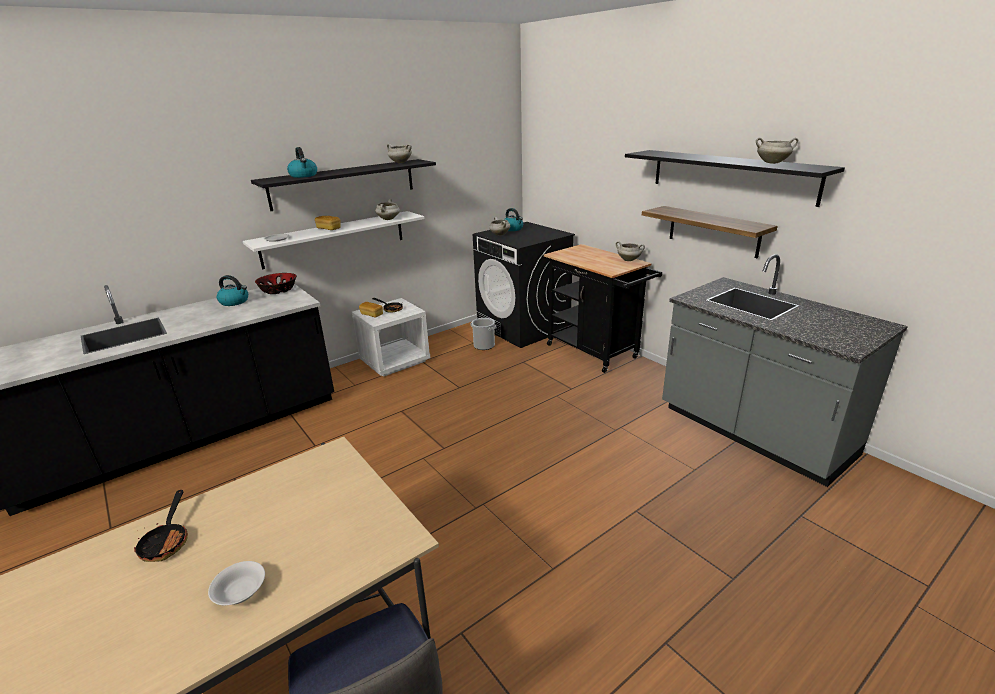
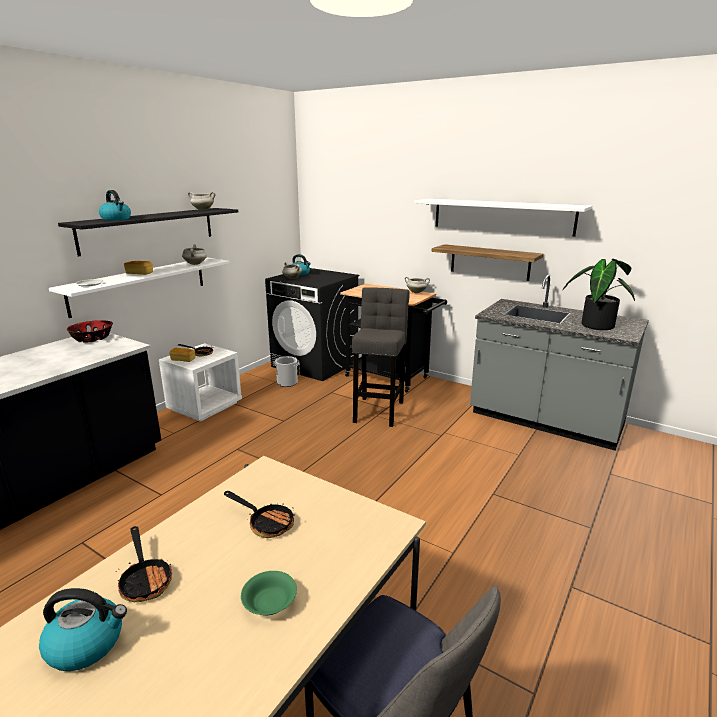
camera: 20 degrees left, 5 degrees down
white bowl [208,561,265,605] -> green bowl [241,571,297,615]
kettle [217,275,248,306] -> kettle moved to [39,588,127,671]
black shelf [625,150,845,207] -> white shelf [414,199,592,237]
white cooking pot [756,138,798,164] -> none
none -> frying pan [224,491,295,538]
none -> grey stool [352,287,410,427]
none -> potted plant [563,259,635,330]

